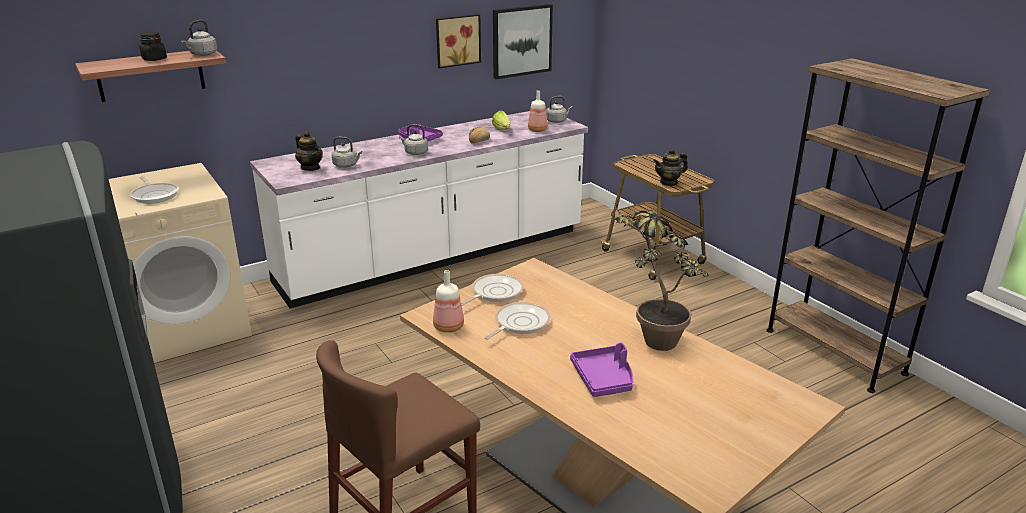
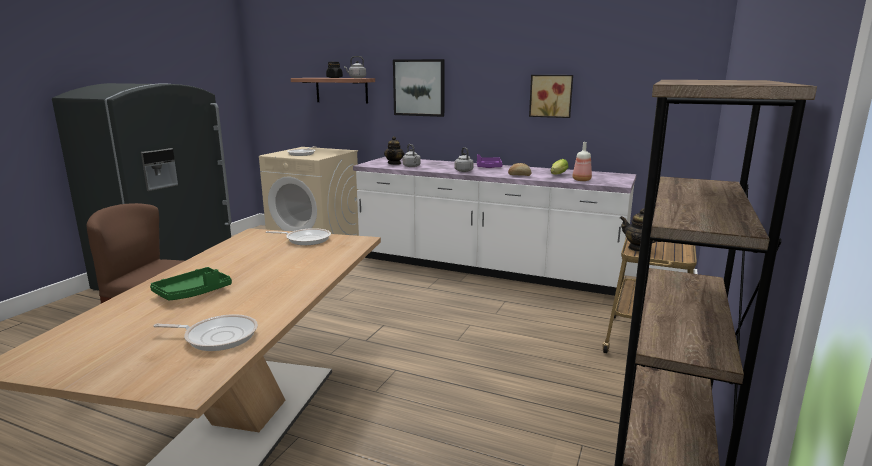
camera: 55 degrees right, 10 degrees down
bottle [433,270,464,333] -> none
frying pan [484,302,551,339] -> frying pan moved to [153,314,258,351]
picture [493,4,553,79] -> picture moved to [393,59,445,117]
grey kettle [546,96,573,123] -> none
purple tray [570,342,633,397] -> green tray [150,267,232,300]
potted plant [613,203,709,351] -> none

